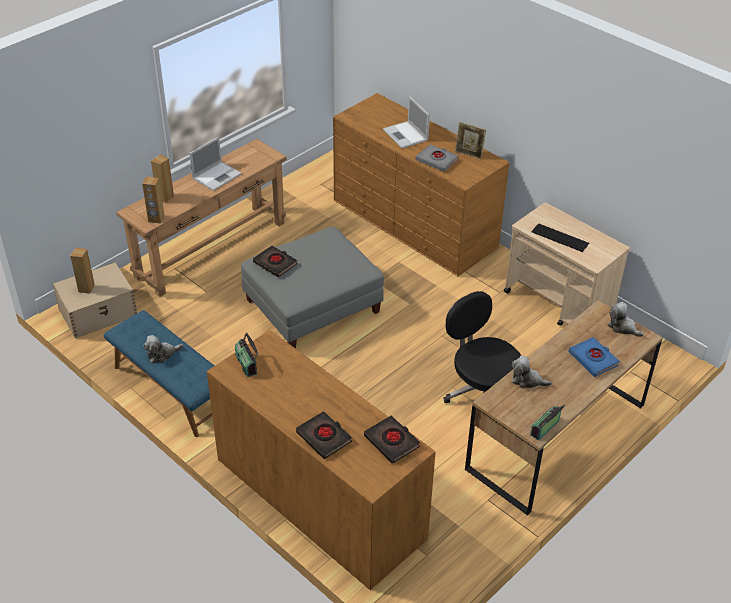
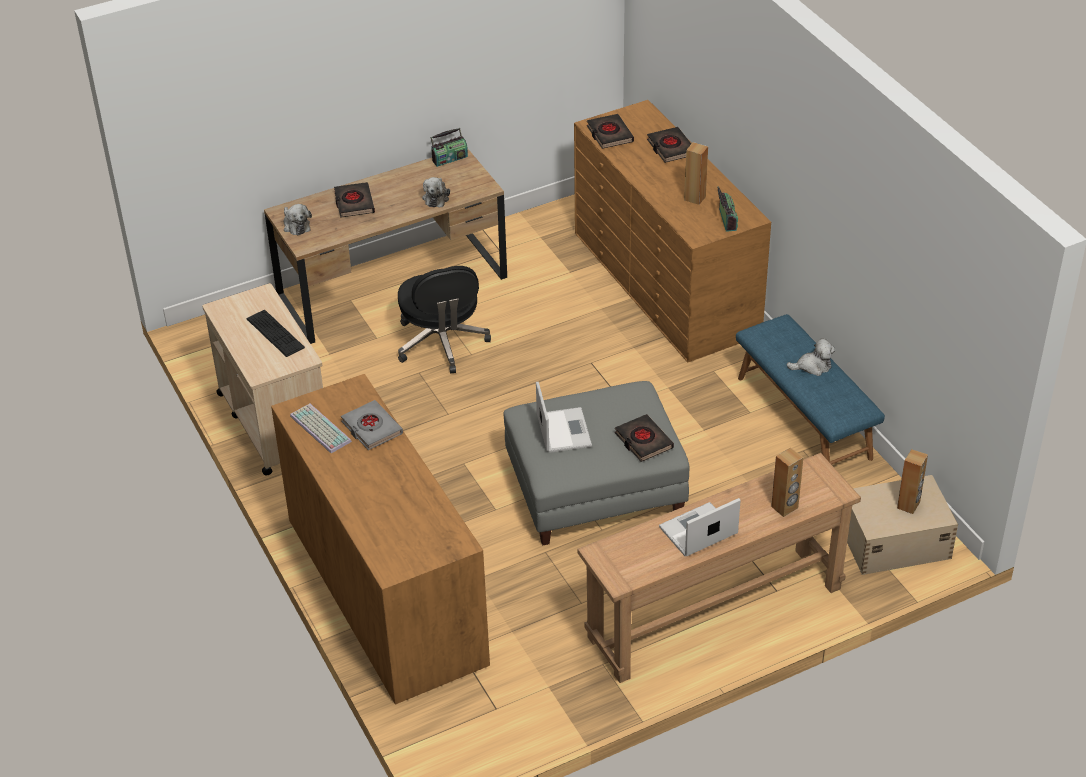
camera: 160 degrees left, 0 degrees up
brown speaker [142,176,165,224] -> brown speaker moved to [684,142,708,205]
laptop [383,96,430,148] -> laptop moved to [536,381,592,453]
picture frame [455,122,486,159] -> keyboard [290,404,352,453]
plush toy [512,356,552,389] -> plush toy turned 60 degrees clockwise [422,177,450,207]
blue book [569,337,620,377] -> black book [334,182,375,218]

